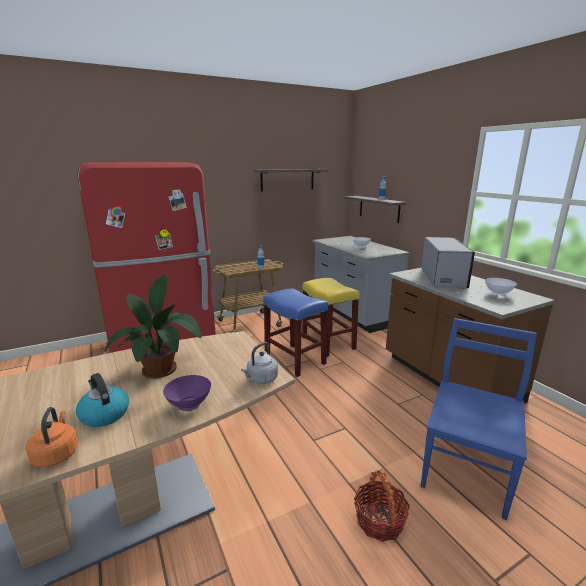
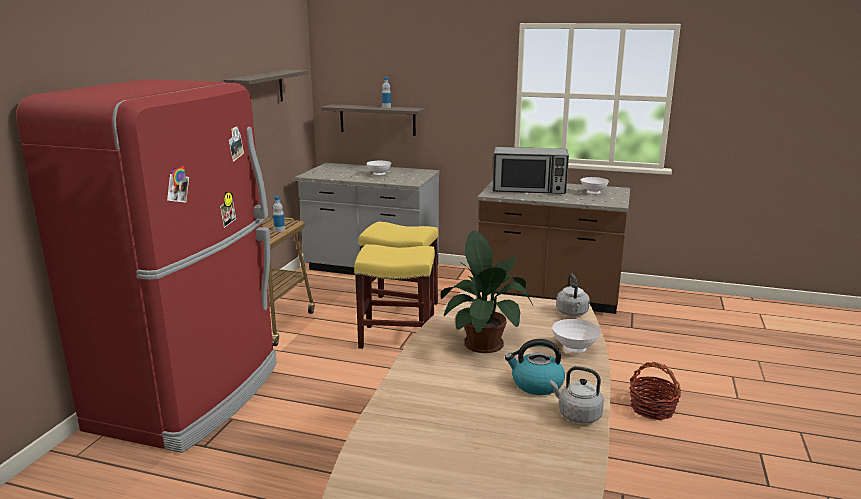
camera: 45 degrees left, 0 degrees up
orange kettle [26,407,78,467] -> grey kettle [550,366,604,424]
purple bowl [163,375,211,411] -> white bowl [552,319,601,353]
blue stool [263,288,328,377] -> yellow stool [354,244,435,349]
microwave [421,237,475,288] -> microwave turned 135 degrees clockwise [493,147,569,194]
blue chair [421,318,537,520] -> none

